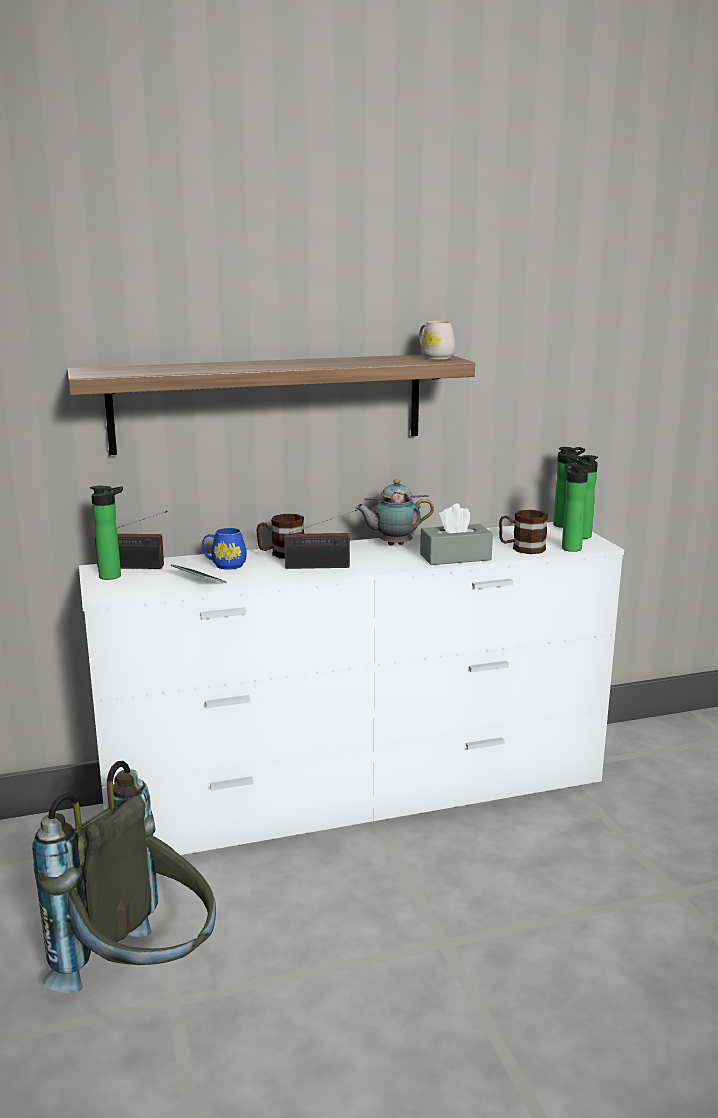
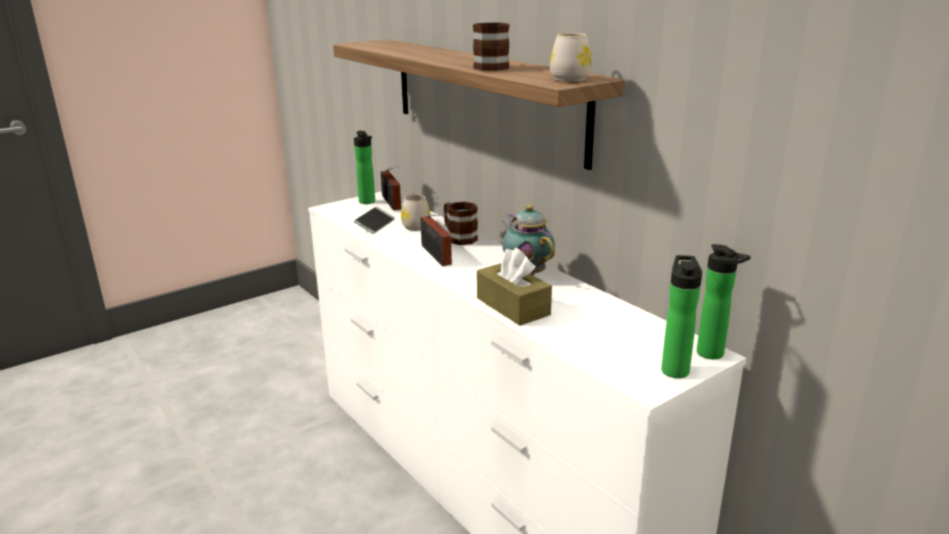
camera: 70 degrees right, 5 degrees up
grey backpack [32,761,216,993] -> none
blue mug [202,528,247,570] -> white mug [401,194,431,231]
grey tissue box [420,503,493,565] -> brown tissue box [477,248,552,326]
brown mug [499,510,548,554] -> brown mug moved to [473,23,510,71]
bottle [562,463,588,552] -> none

